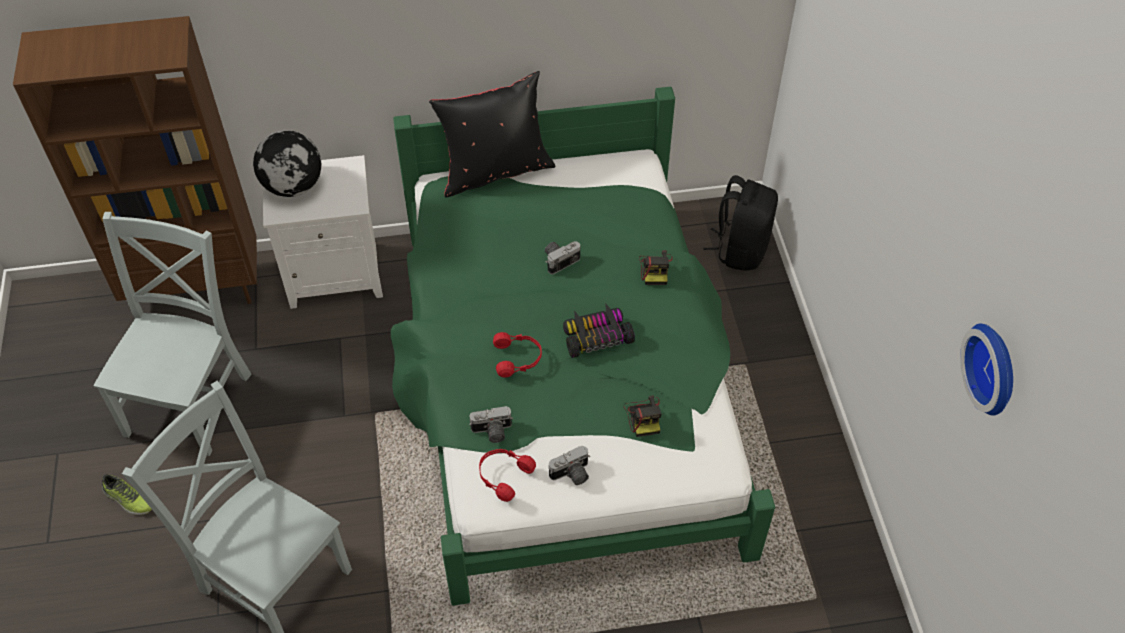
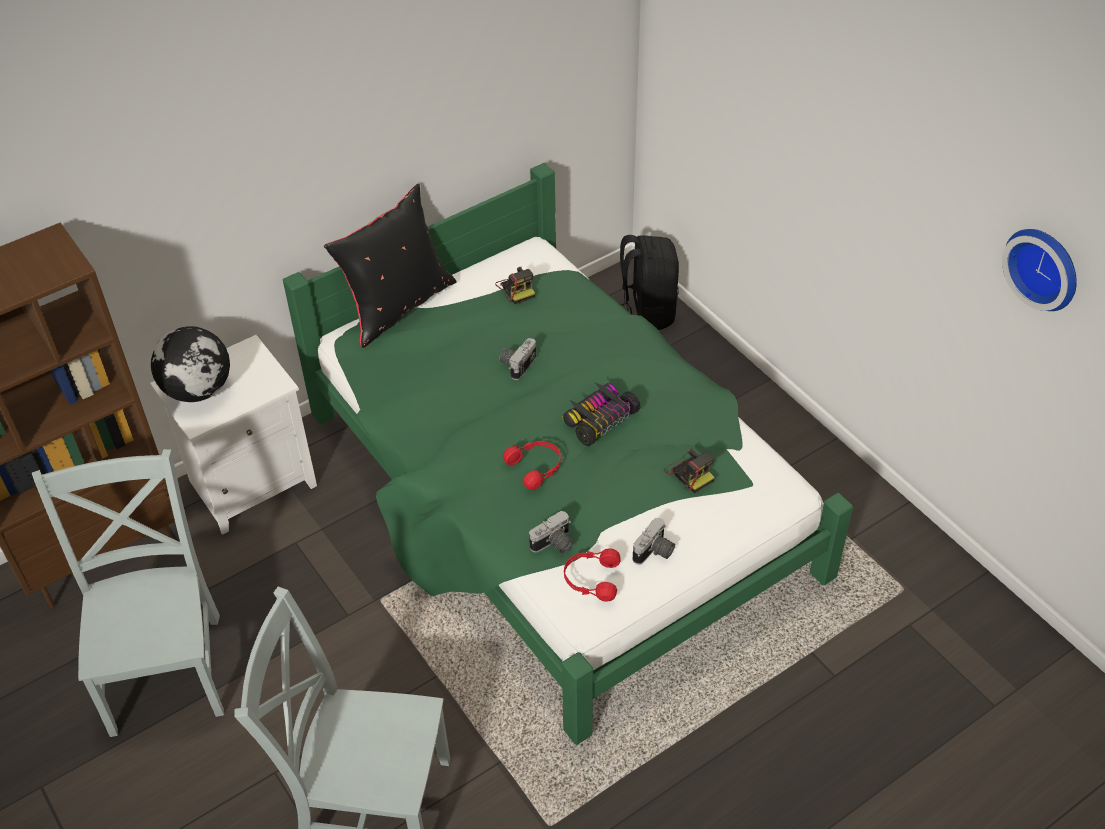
camera: 25 degrees left, 5 degrees down
shoe [102,474,152,515] -> none
camera [639,250,673,285] -> camera moved to [495,267,535,304]

